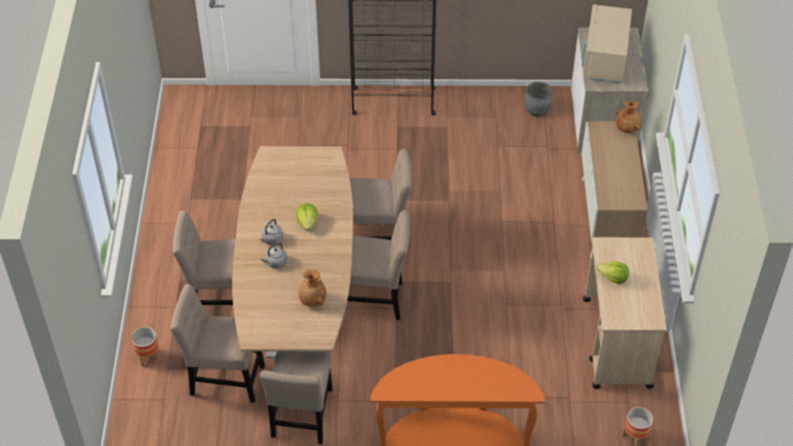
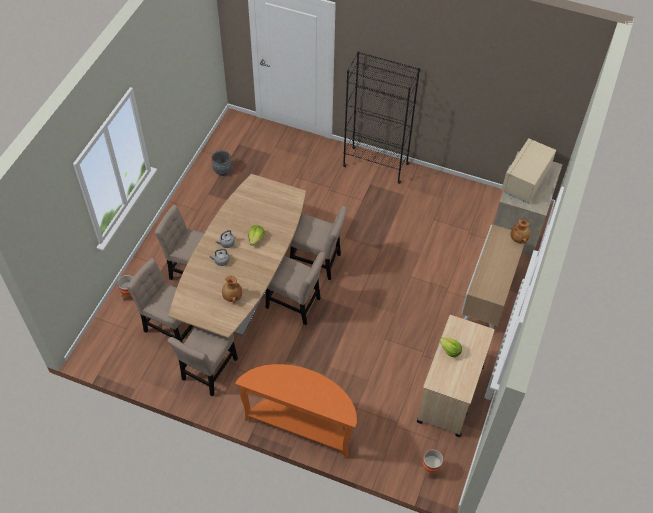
camera: 20 degrees right, 5 degrees up
grey planter [525,82,552,117] -> grey planter moved to [212,150,232,176]

